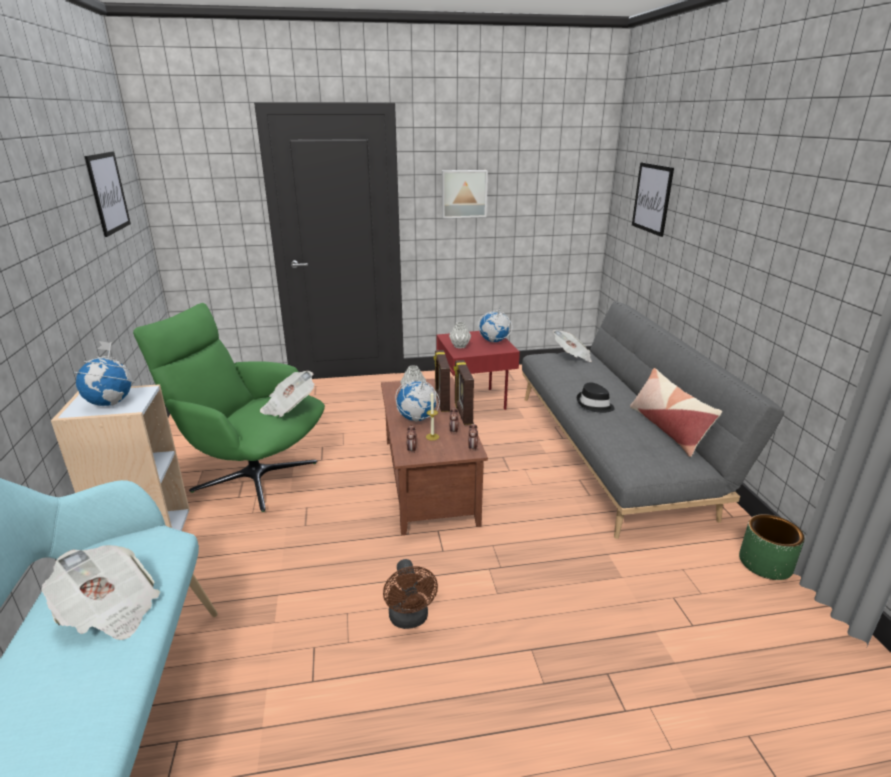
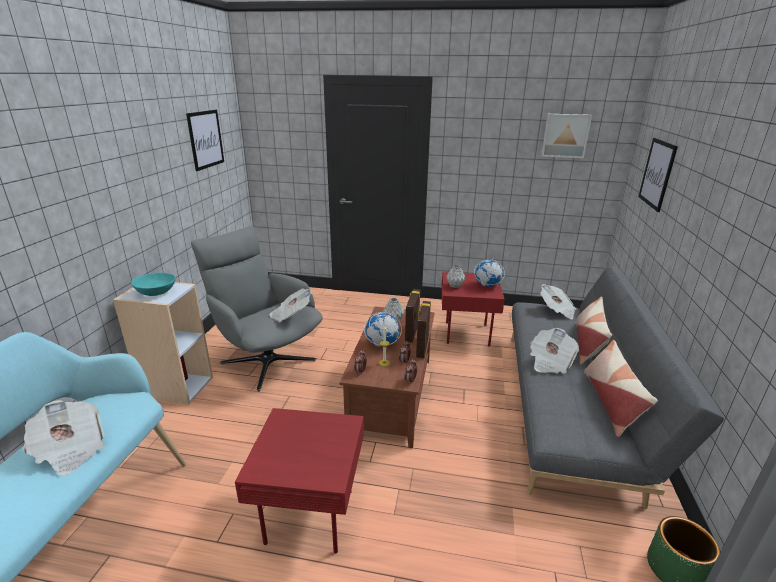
camera: 20 degrees right, 0 degrees up
globe [74,341,135,406] -> turquoise bowl [131,273,176,296]
green armchair [133,303,325,512] -> grey armchair [191,226,323,392]
brown fan [383,559,438,629] -> red side table [235,408,364,554]
picture [442,170,488,218] -> picture moved to [541,114,592,158]
black hat [577,382,614,413] -> newspaper [530,328,579,374]
none -> pillow [575,296,612,364]

